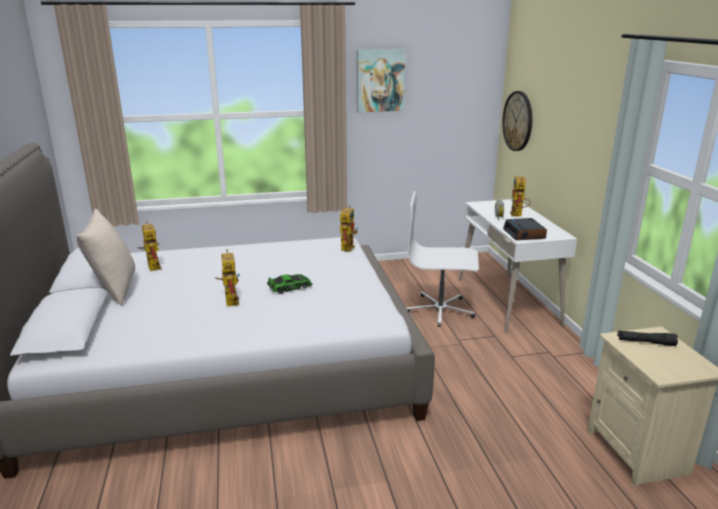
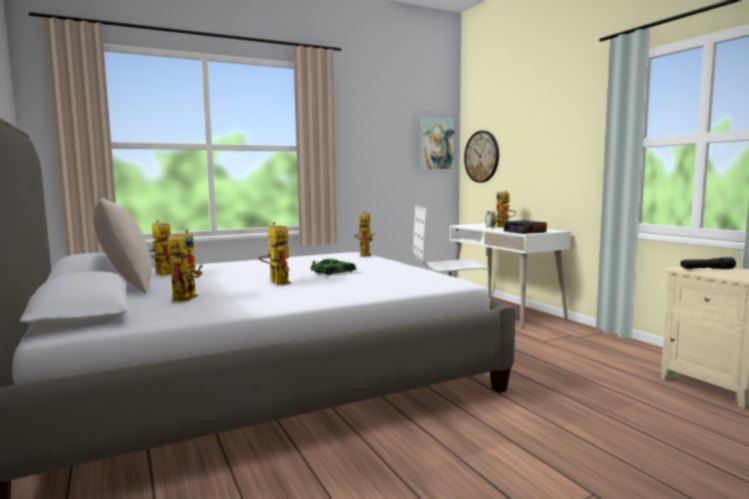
camera: 15 degrees left, 15 degrees down
picture [357,49,405,112] -> picture moved to [419,117,455,169]
none -> toy robot [168,230,203,301]

